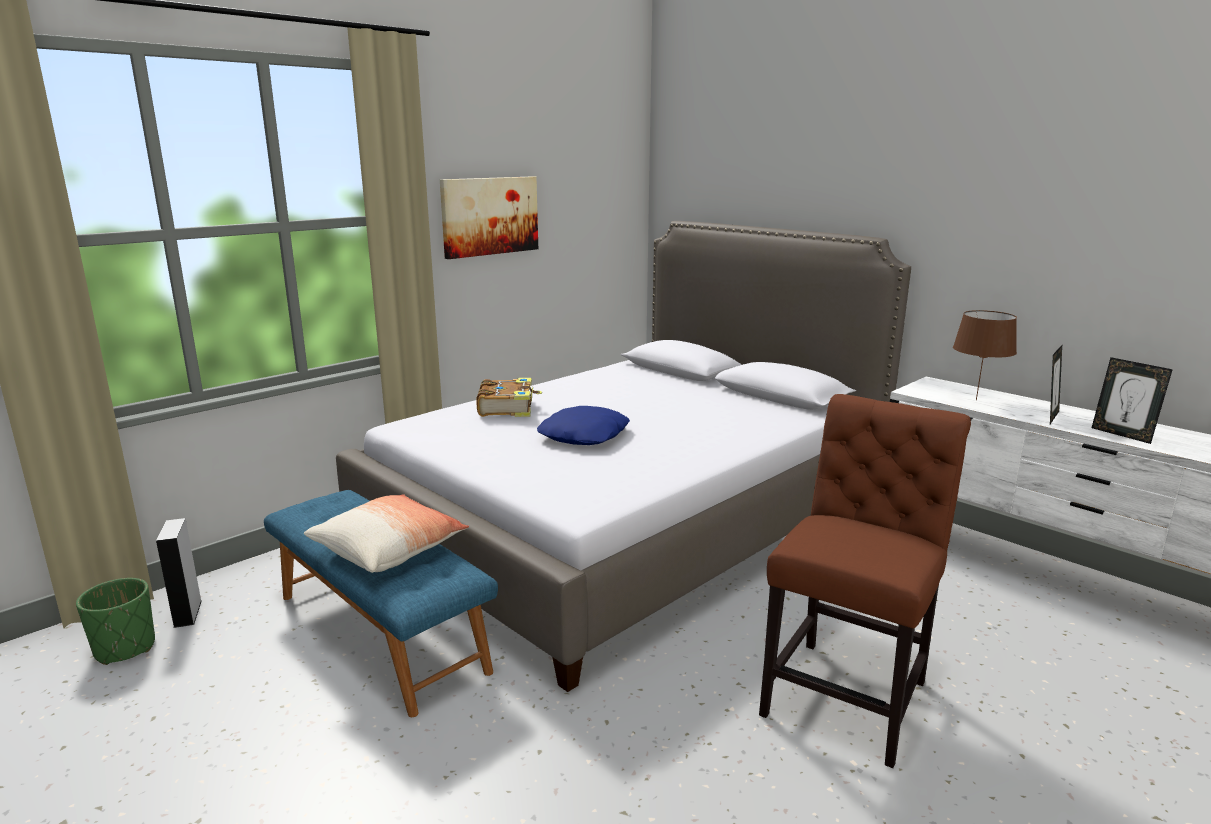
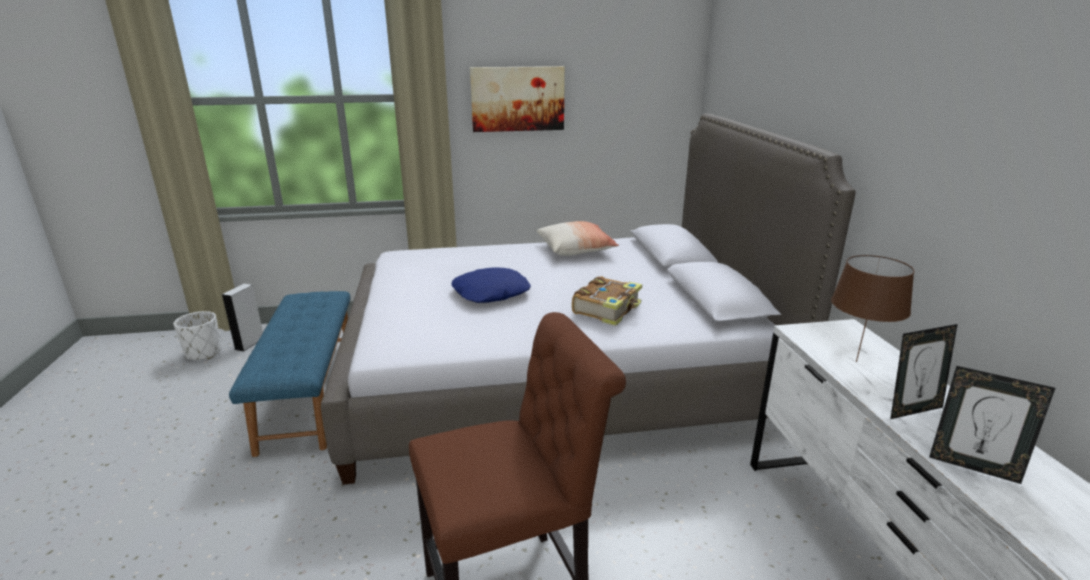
camera: 35 degrees right, 5 degrees up
green planter [76,578,155,665] -> white planter [173,311,222,360]
pillow [304,494,469,573] -> pillow moved to [537,221,619,256]
book [476,378,542,417] -> book moved to [572,276,642,326]
picture frame [1091,357,1173,444] -> picture frame turned 60 degrees counterclockwise [929,366,1055,484]

